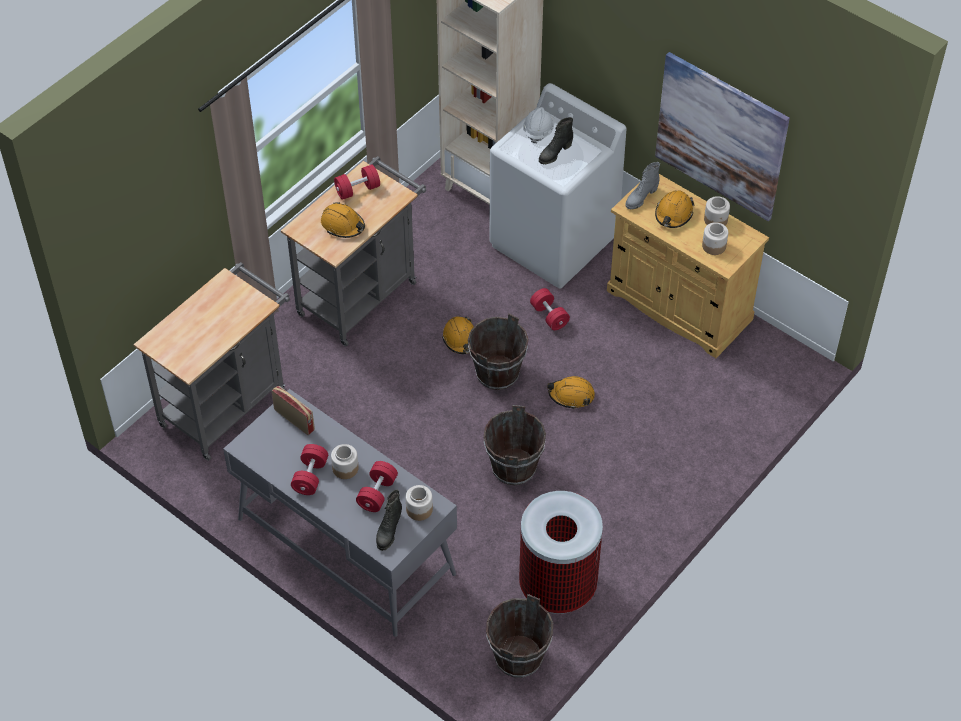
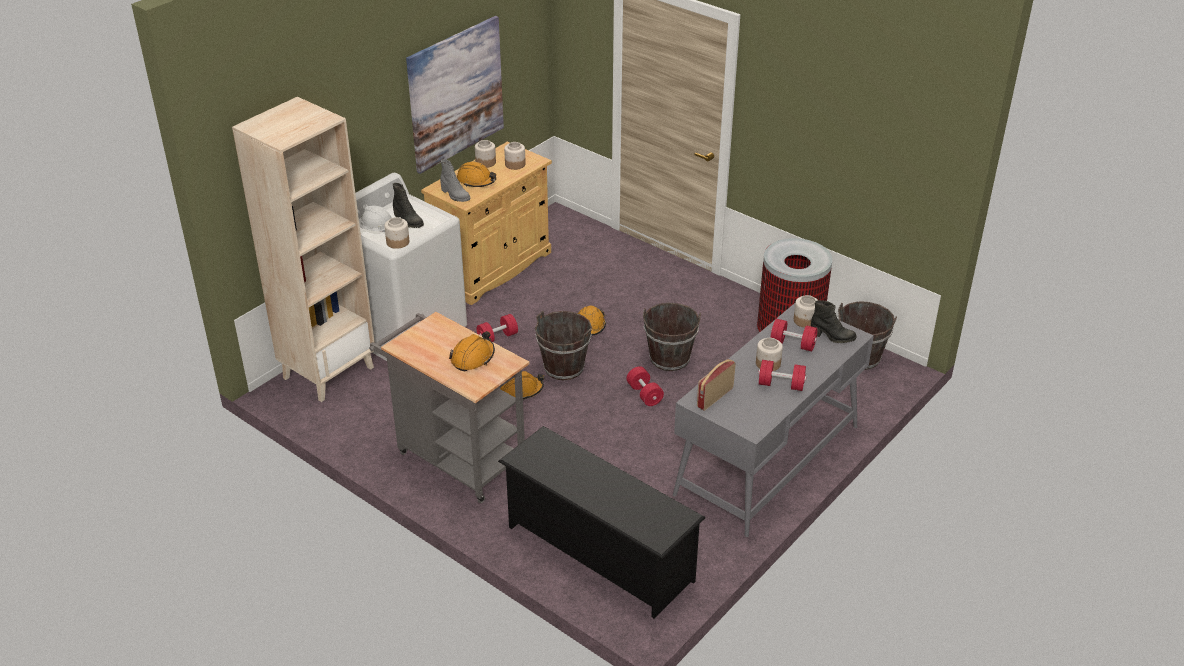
camera: 90 degrees left, 15 degrees down
grey cart [134,262,290,461] -> black shoe rack [498,426,705,618]
red dumbbell [334,165,380,200] -> red dumbbell moved to [627,366,664,406]
none -> jar [384,217,409,249]

